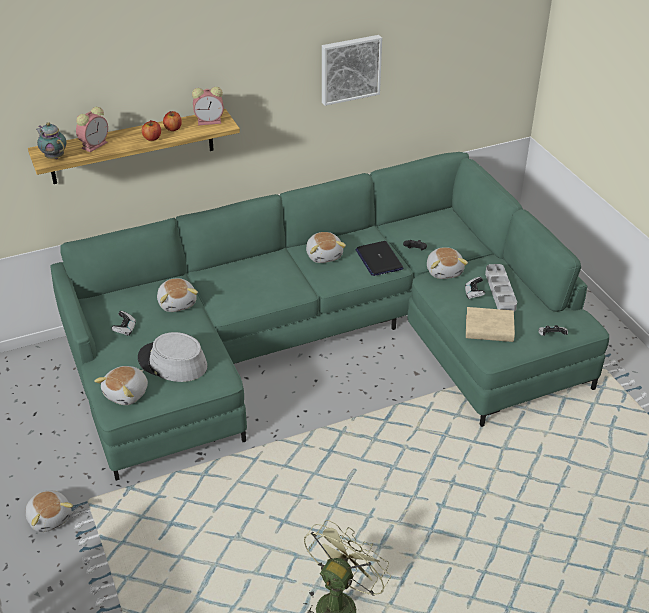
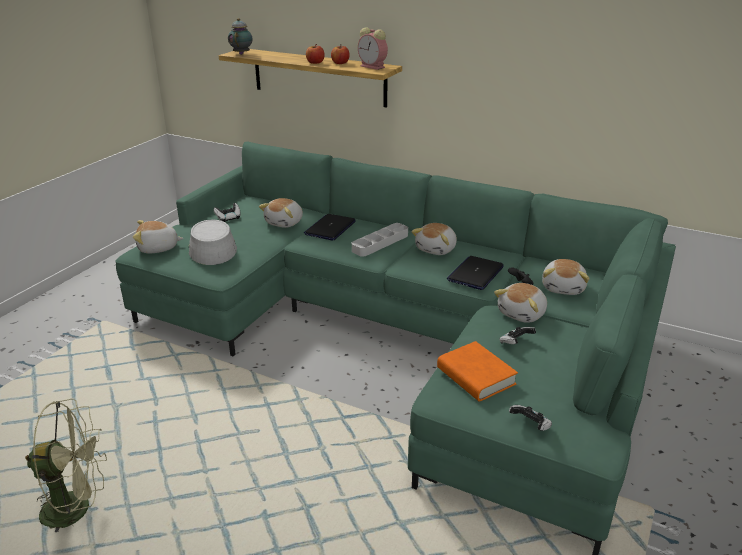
camera: 50 degrees right, 10 degrees down
plush toy [26,490,73,532] -> plush toy moved to [542,259,590,295]
alarm clock [76,107,108,152] -> none
picture [322,35,382,106] -> none
beige book [466,307,515,342] -> orange book [437,341,518,402]
grey tray [485,264,517,312] -> grey tray moved to [352,223,408,257]
none -> laptop [304,214,356,241]

